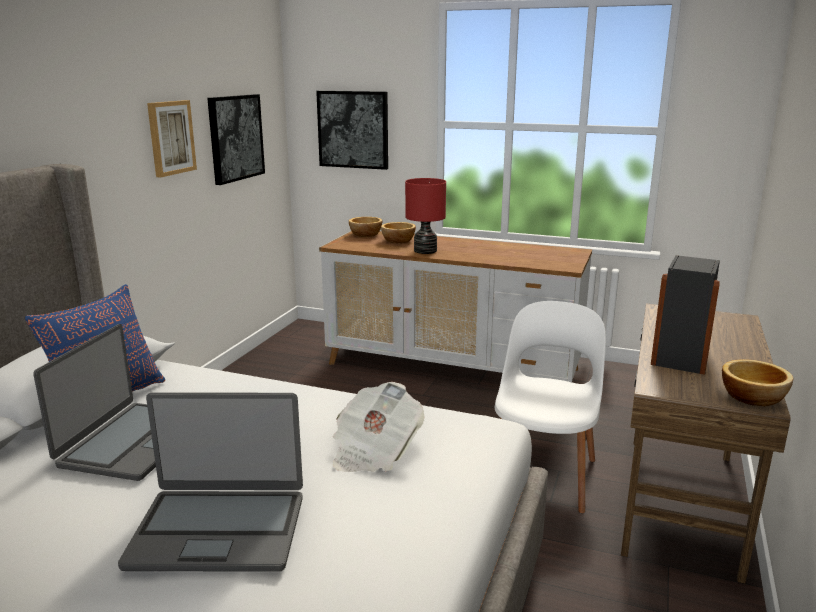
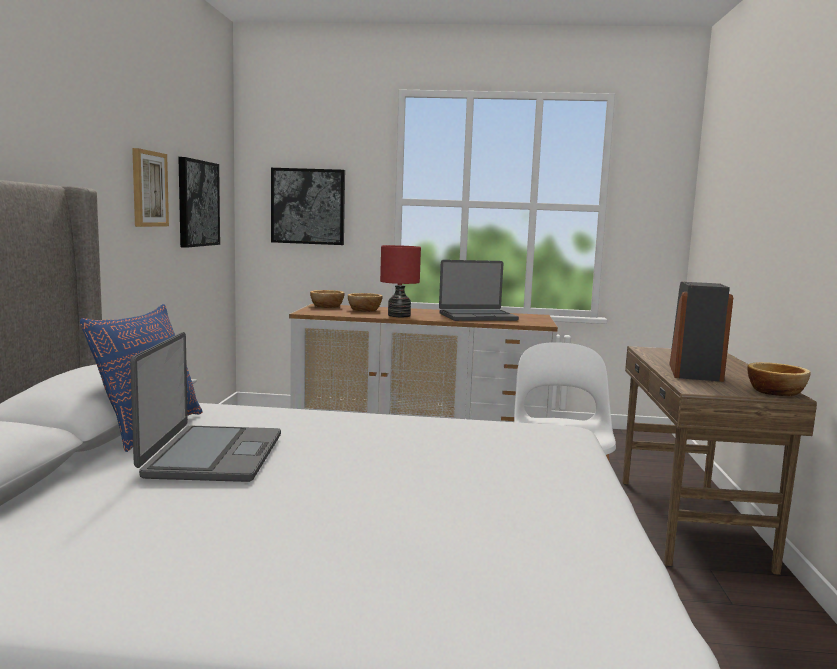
camera: 15 degrees left, 10 degrees down
laptop [118,392,303,572] -> laptop moved to [439,260,519,321]
newspaper [333,382,425,472] -> none

